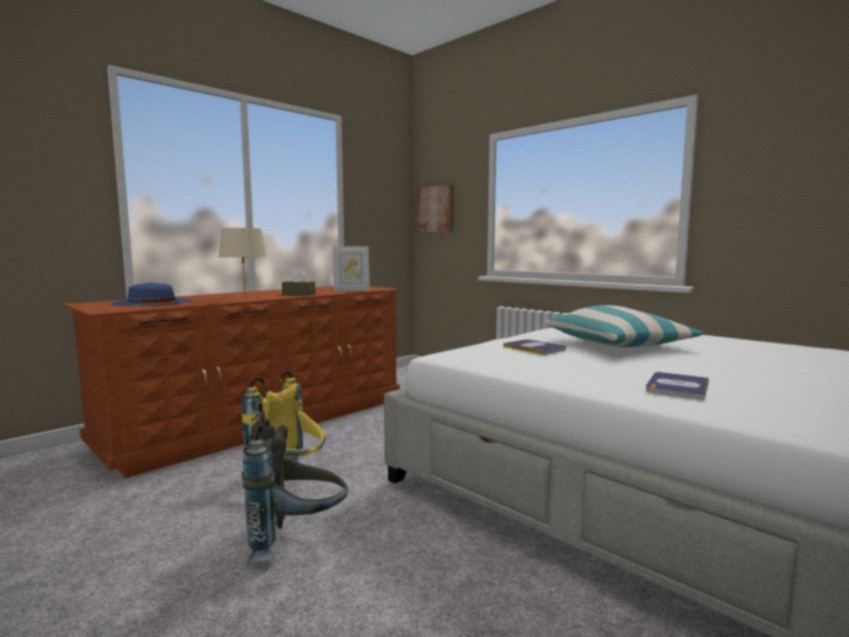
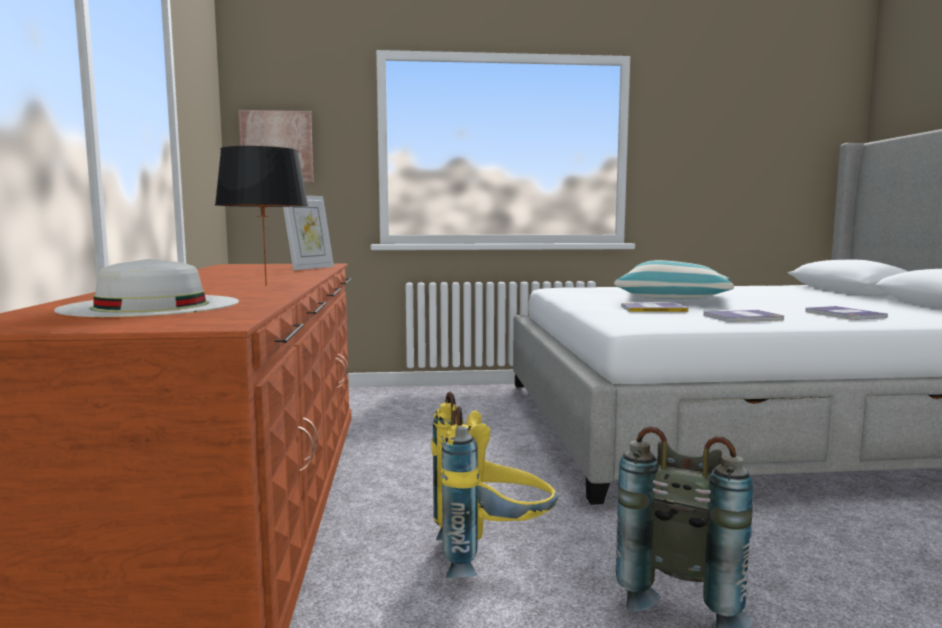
camera: 50 degrees left, 0 degrees up
blue hat [111,282,191,306] -> white hat [54,259,239,317]
beige table lamp [219,228,267,299] -> black table lamp [215,146,308,286]
brown tissue box [282,269,316,296] -> none
none -> book [703,310,784,322]

